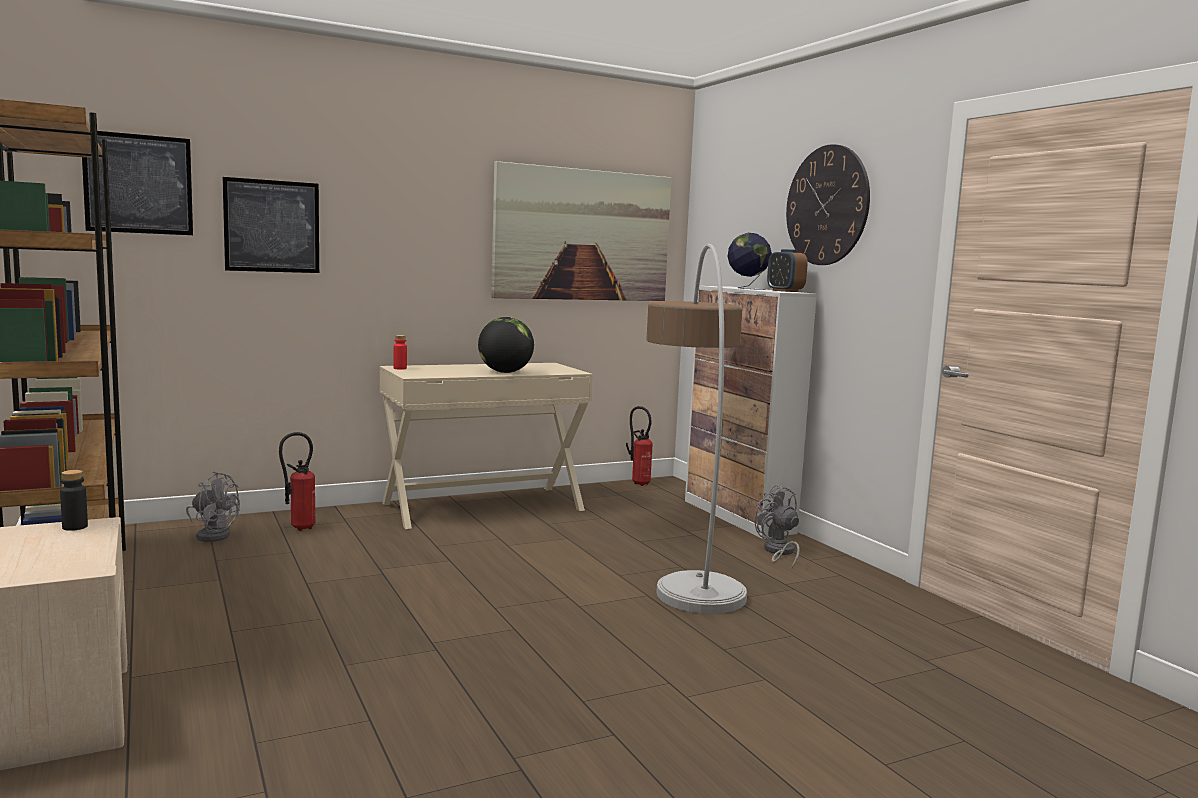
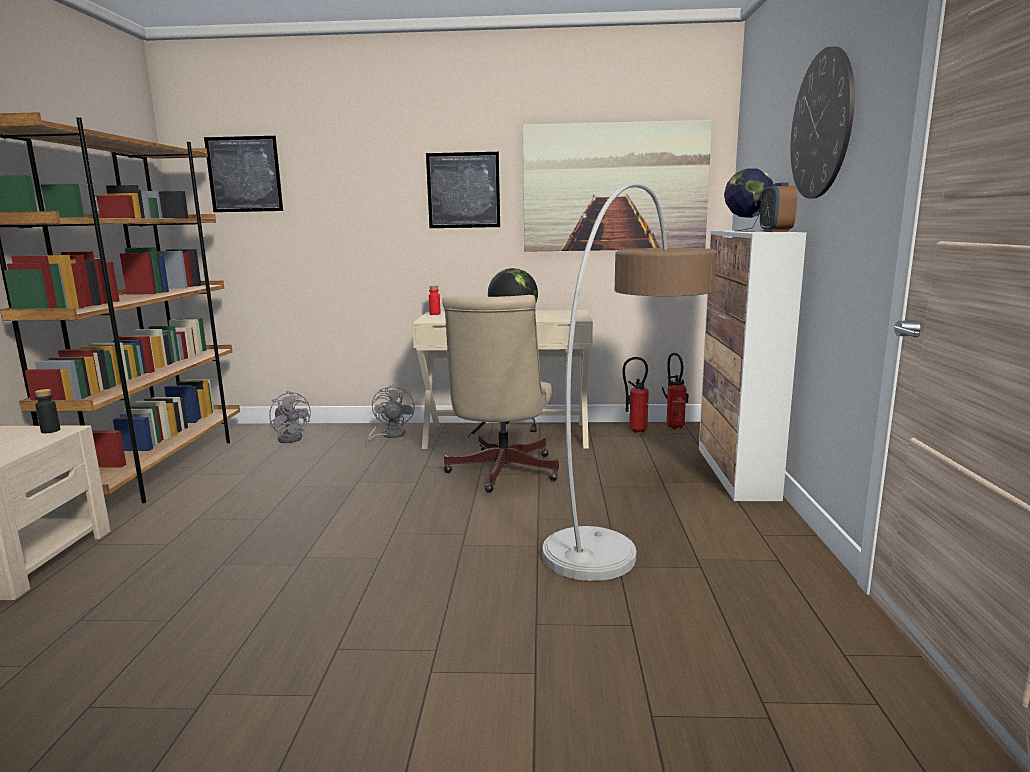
camera: 30 degrees right, 5 degrees up
picture [223,177,319,273] -> picture moved to [426,152,500,228]
fire extinguisher [279,432,316,531] -> fire extinguisher moved to [622,357,649,433]
grey fan [755,484,800,569] -> grey fan moved to [365,385,414,446]
none -> beige office chair [442,295,559,493]

